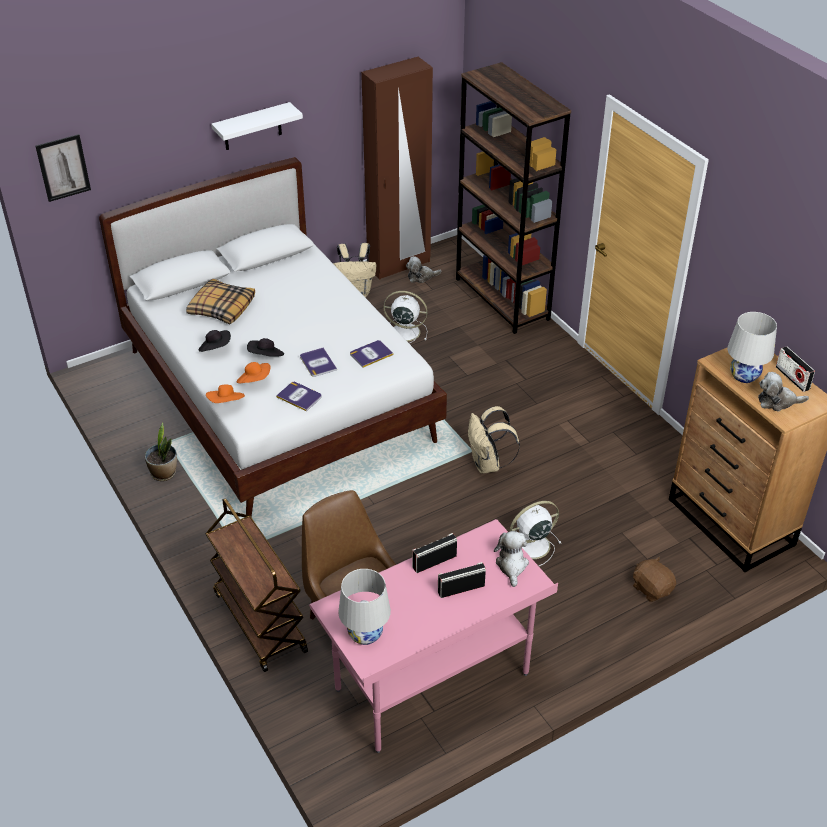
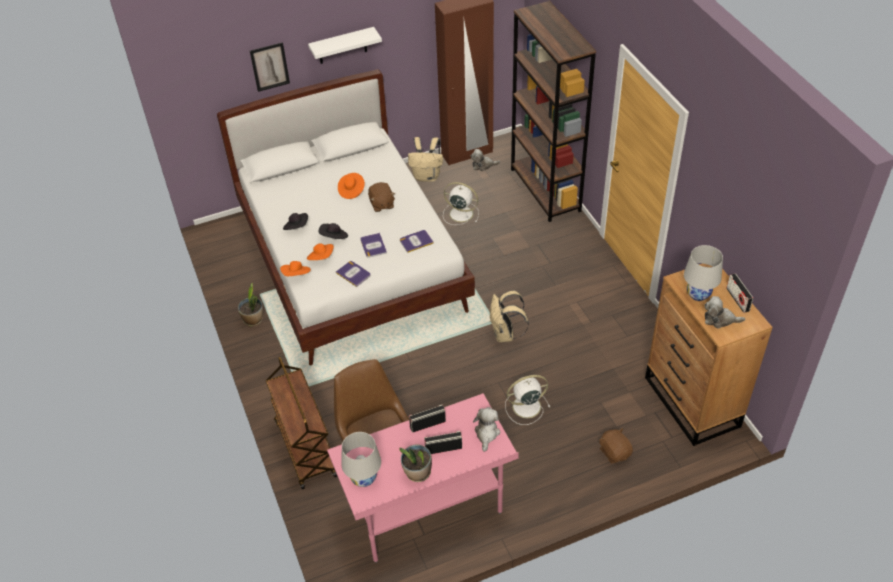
camera: 10 degrees right, 5 degrees up
picture [36,134,91,202] -> picture moved to [250,42,290,92]
pillow [186,279,255,324] -> none
none -> orange hat [338,173,365,199]
none -> brown plush toy [368,182,395,212]
none -> potted plant [399,444,432,482]

